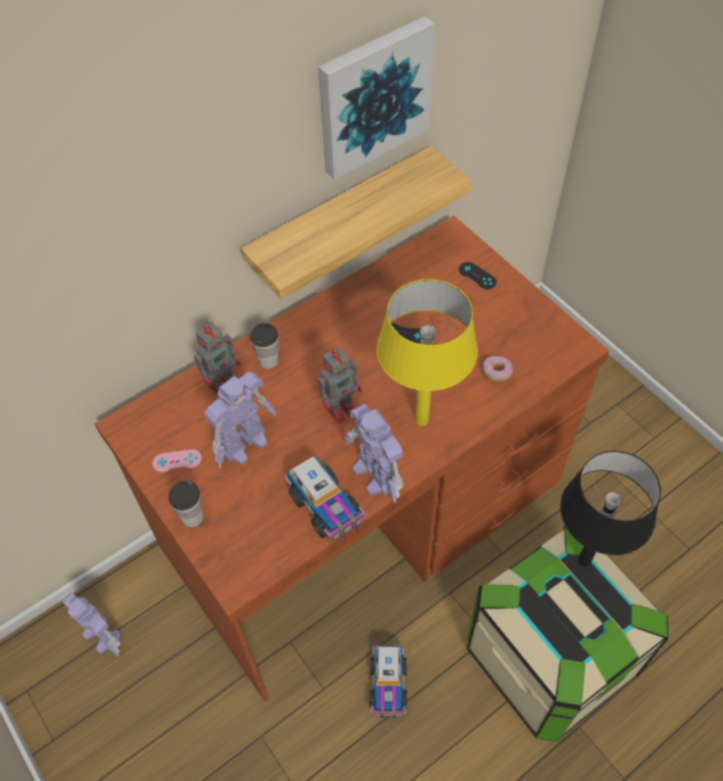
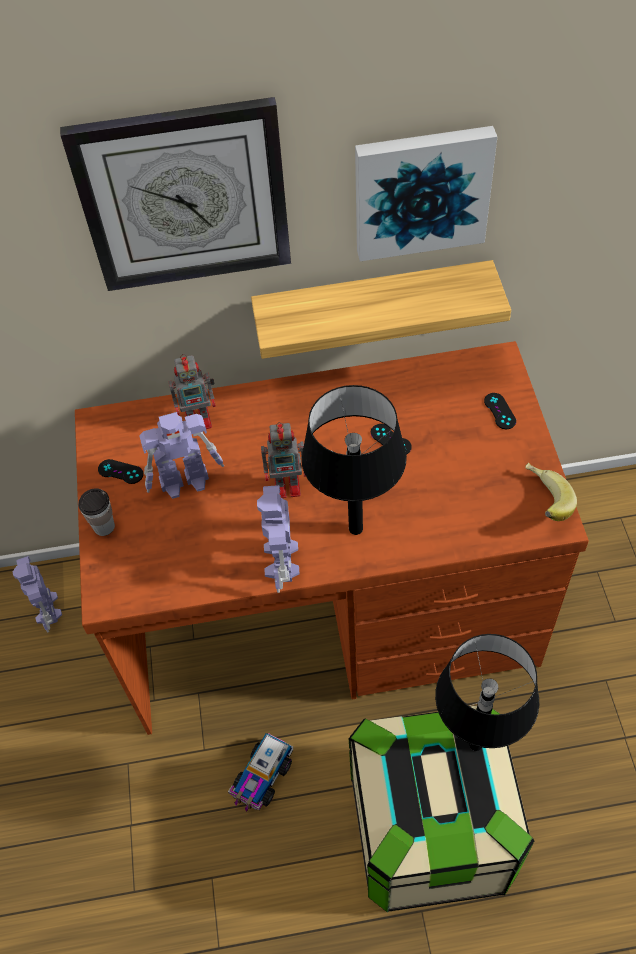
camera: 30 degrees right, 0 degrees up
pink game controller [152,449,202,472] -> black game controller [98,459,143,484]
cup [250,323,279,369] -> none
toy truck [285,455,365,540] -> none
yellow table lamp [377,279,478,426] -> black table lamp [301,385,407,535]
donut [482,356,513,382] -> none
none -> wall clock [60,97,291,291]
none -> banana [525,463,577,521]

